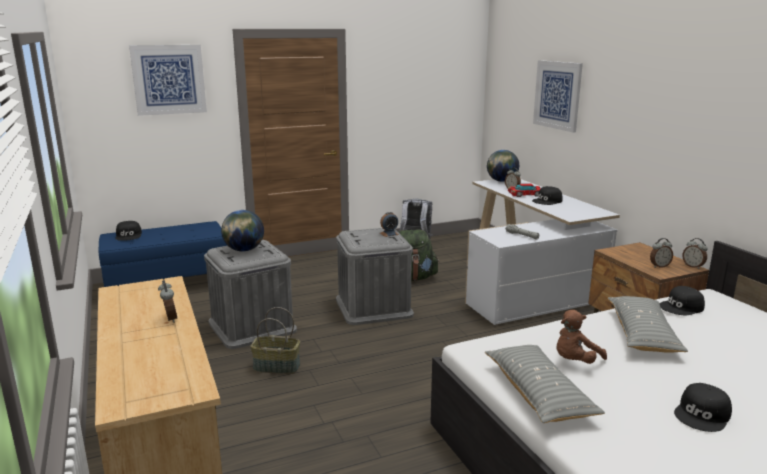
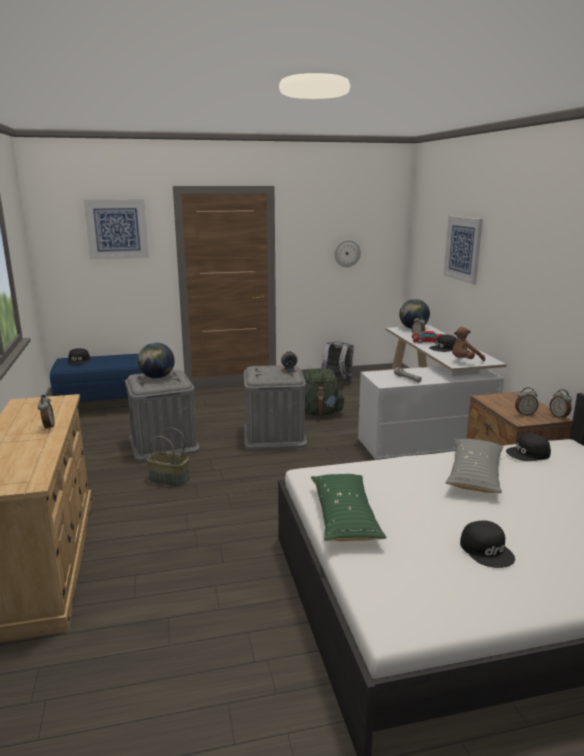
camera: 10 degrees right, 0 degrees up
grey pillow [485,345,605,423] -> green pillow [311,474,386,541]
brown plush toy [557,310,607,364] -> brown plush toy moved to [452,327,485,361]
black cap [674,383,732,432] -> black cap turned 75 degrees counterclockwise [460,520,515,568]
none -> wall clock [334,239,361,267]

